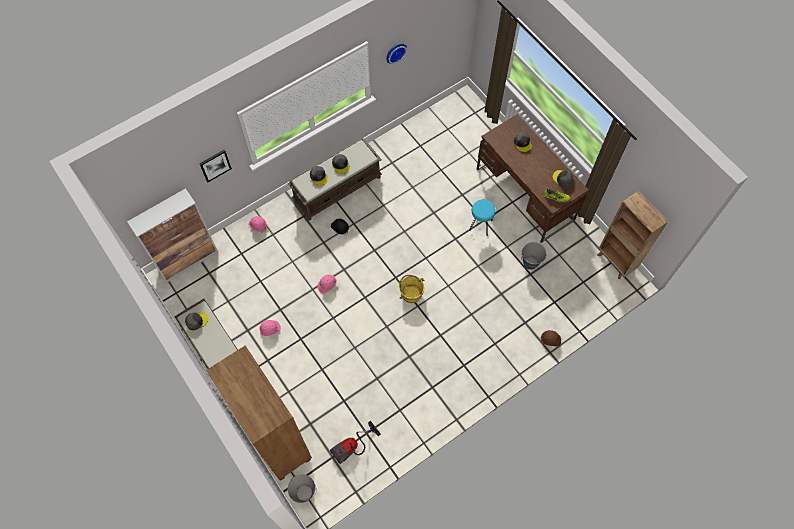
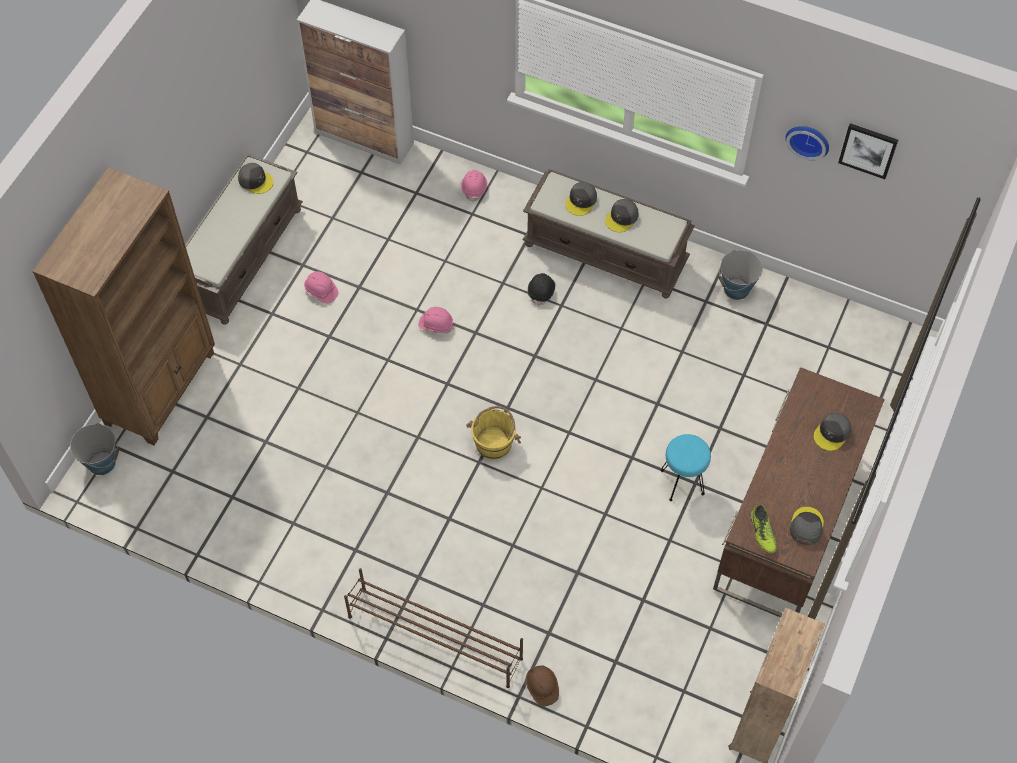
camera: 60 degrees right, 5 degrees down
picture [199,150,232,182] -> picture moved to [838,123,898,179]
vacuum cleaner [330,421,381,464] -> none
bucket [521,242,547,270] -> bucket moved to [719,250,763,300]
none -> brown shoe rack [344,568,523,688]

